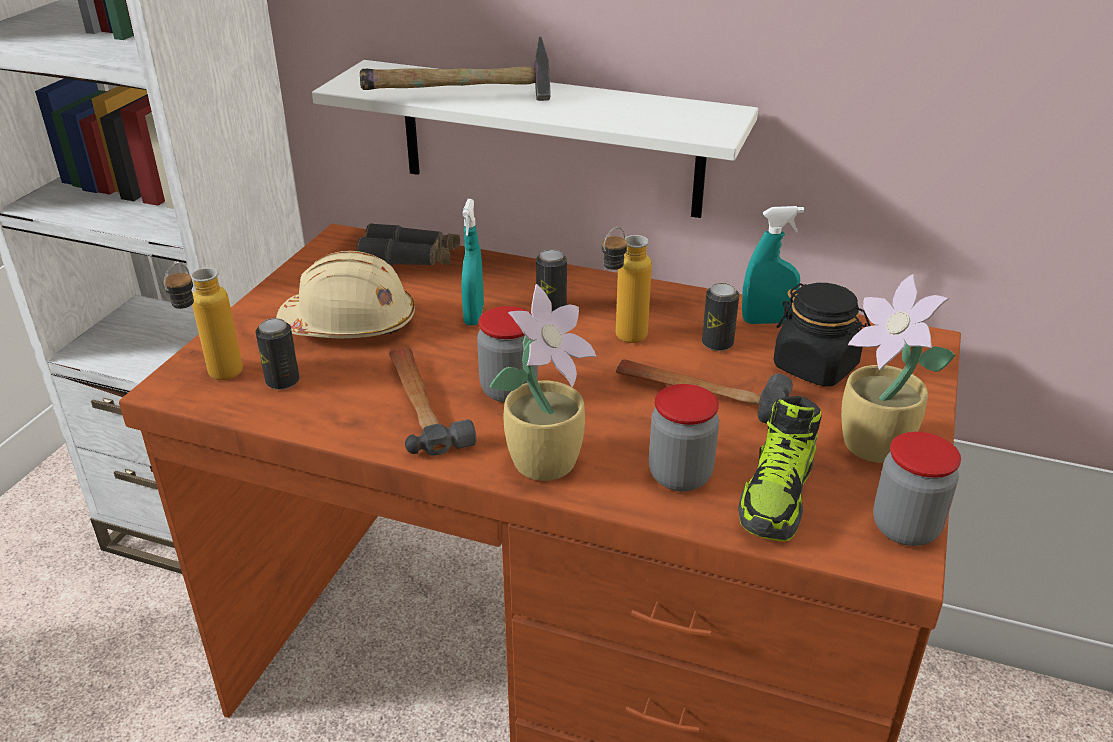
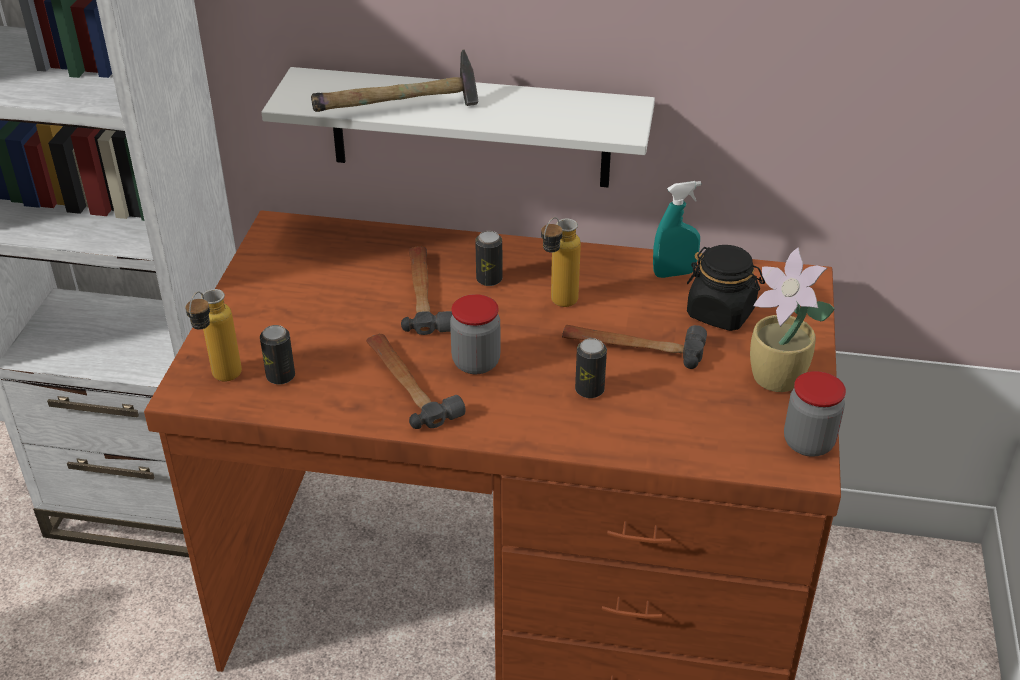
camera: 10 degrees left, 5 degrees up
beige hard hat [276,251,415,338] -> none
grey binoculars [356,223,460,266] -> none
turquoise spray bottle [461,199,484,325] -> hammer [401,247,452,335]
potted plant [489,284,597,481] -> none
jar [649,384,719,492] -> none
can [702,283,739,351] -> can moved to [575,338,607,398]
shoe [738,396,822,541] -> none

